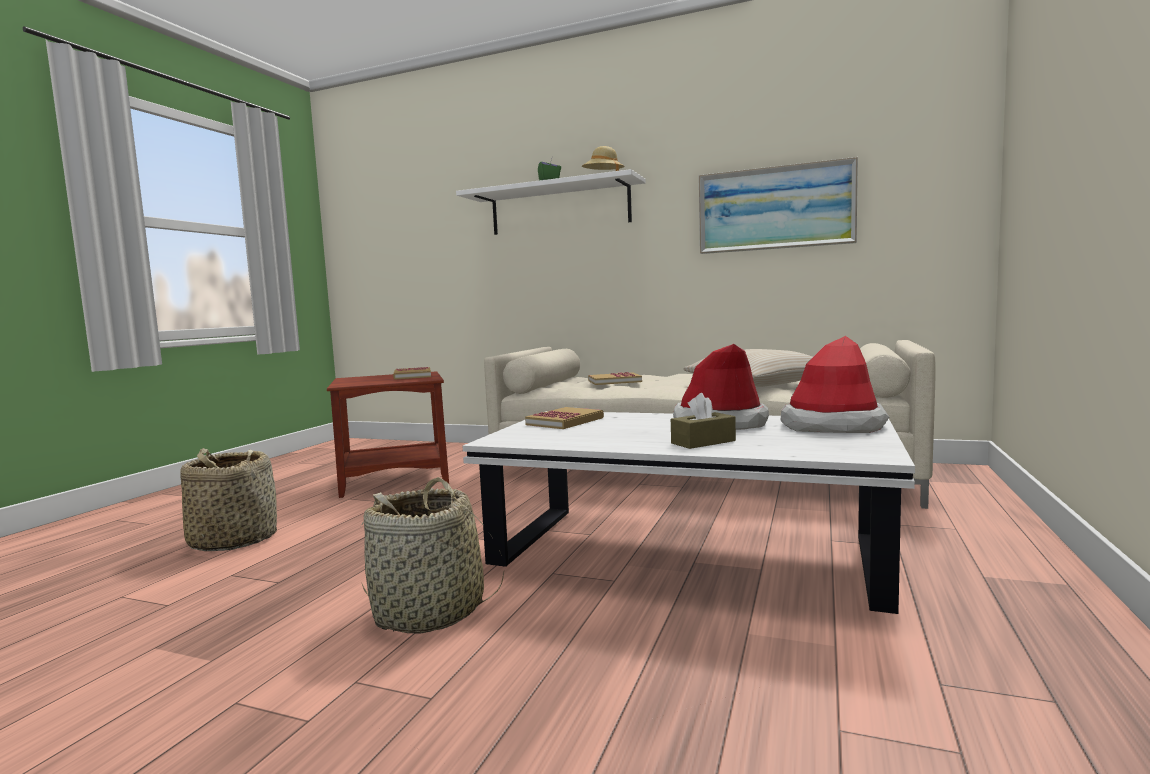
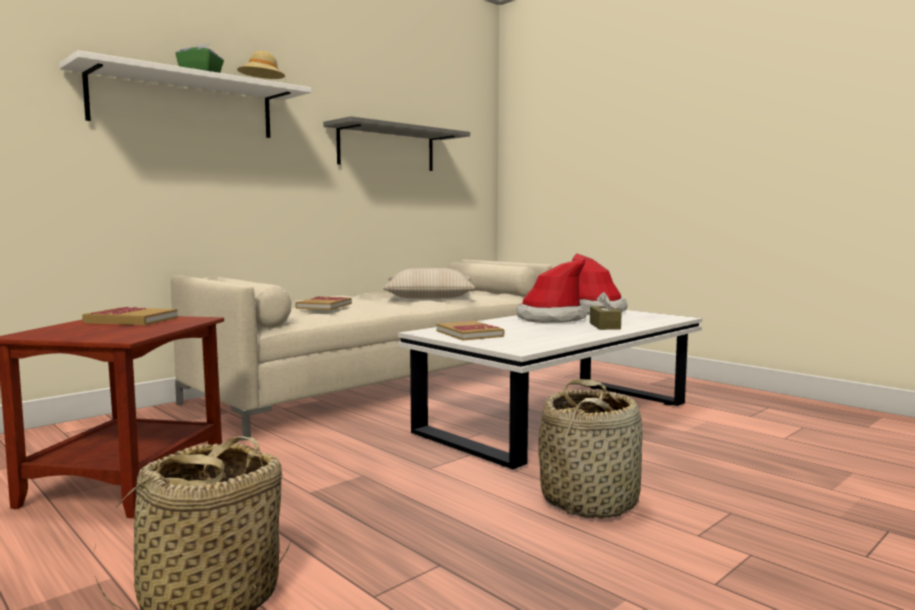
camera: 65 degrees left, 0 degrees up
picture [699,157,858,254] -> grey shelf [323,116,470,171]

